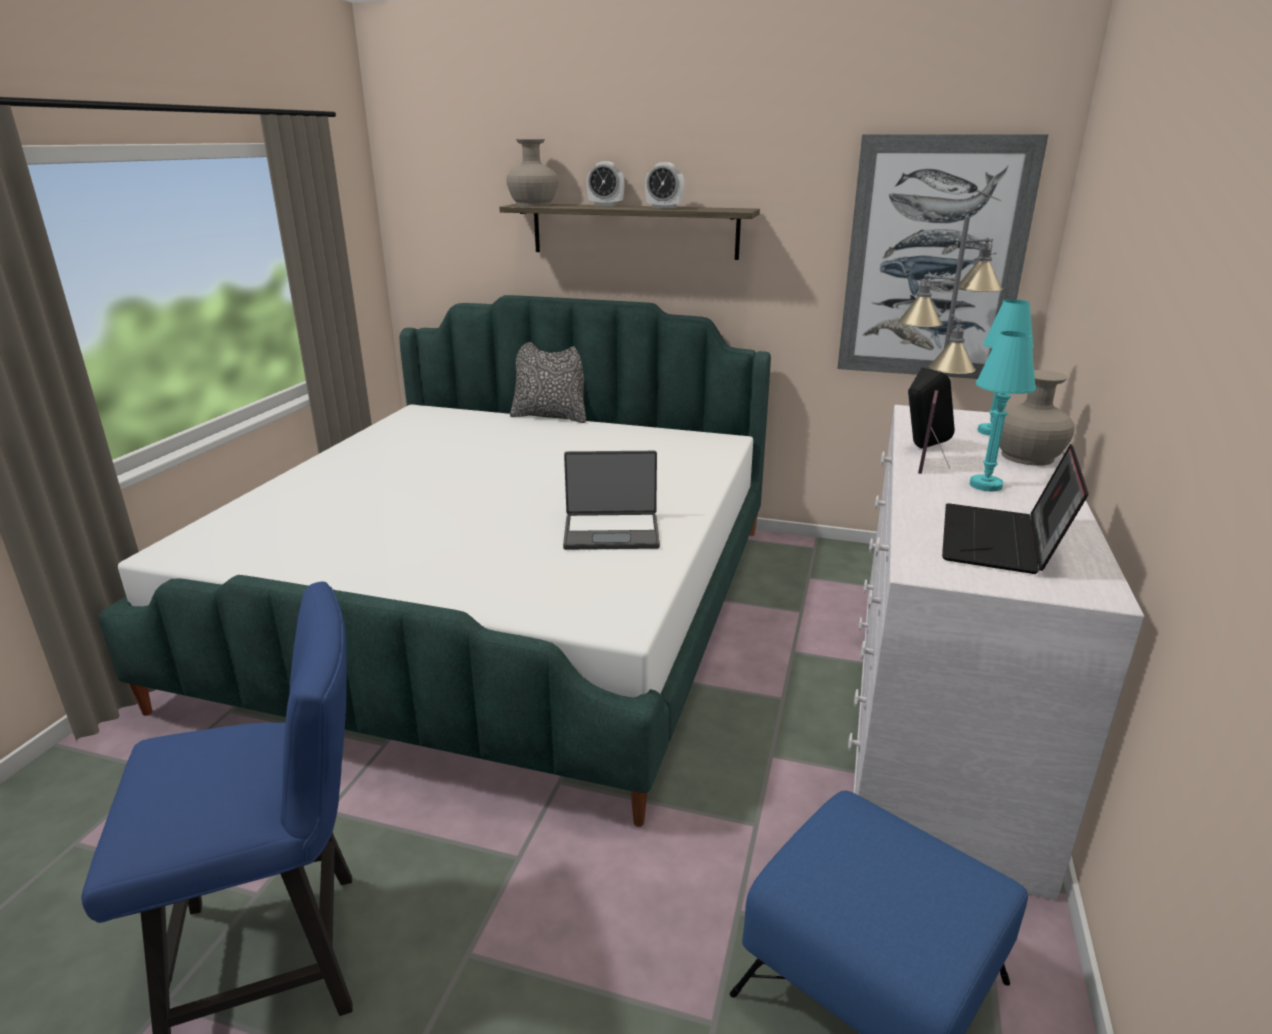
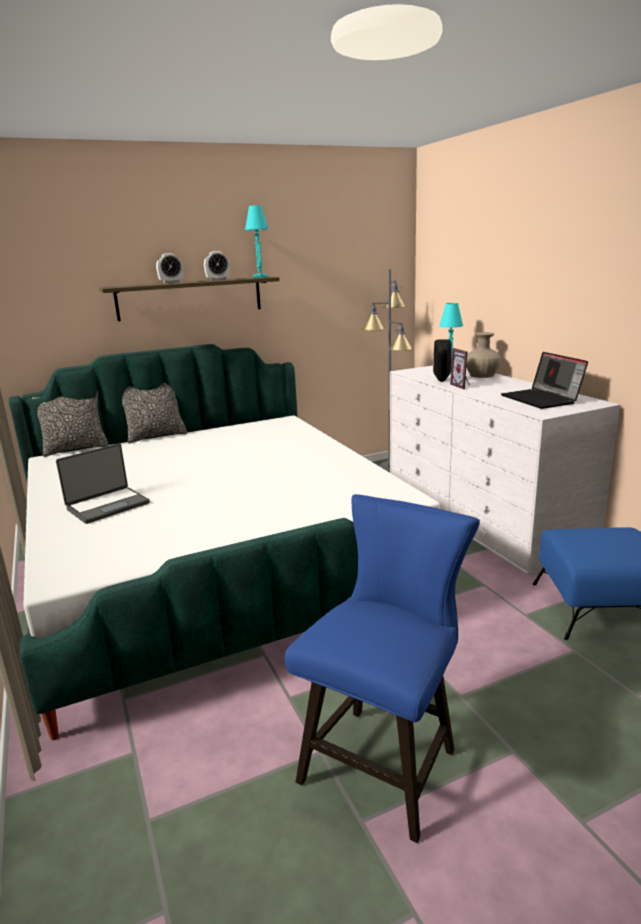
camera: 40 degrees left, 5 degrees down
beige vase [506,139,558,206] -> none
laptop [563,451,660,550] -> laptop moved to [56,443,149,524]
picture [837,134,1049,379] -> none
turquoise table lamp [970,331,1036,491] -> turquoise table lamp moved to [245,205,269,278]
none -> pillow [32,390,109,457]

